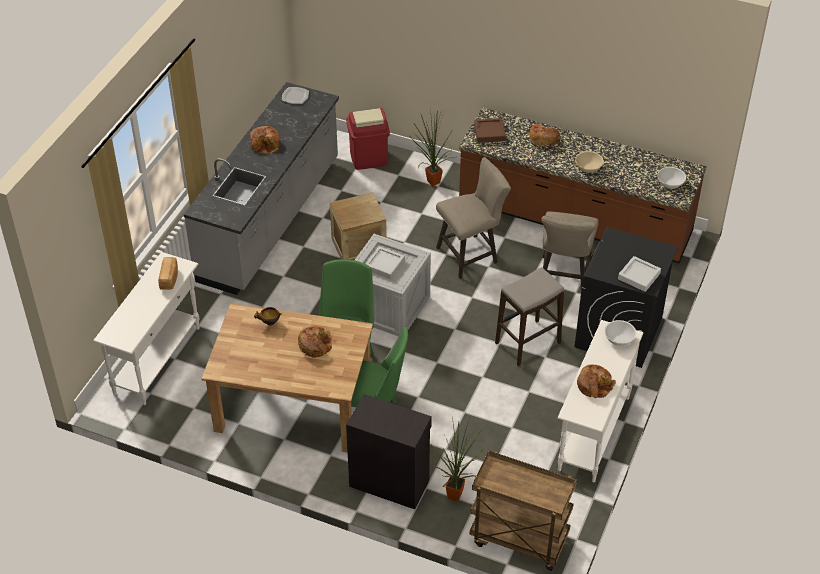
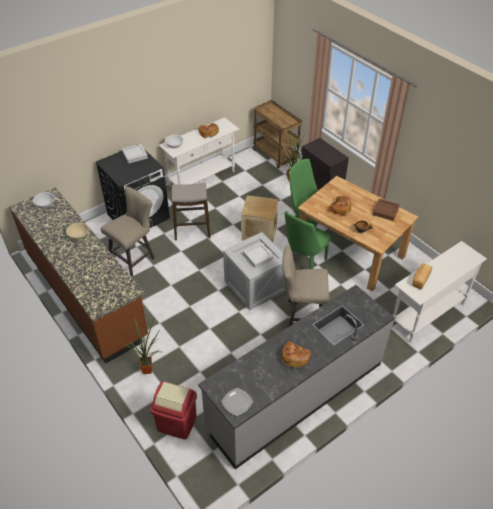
camera: 150 degrees left, 0 degrees up
crate [330,192,387,260] -> crate moved to [241,195,278,243]
beige stool [436,157,511,279] -> beige stool moved to [282,246,329,327]
brown tray [474,118,506,143] -> brown tray moved to [373,199,400,221]
bread [529,123,560,147] -> none

